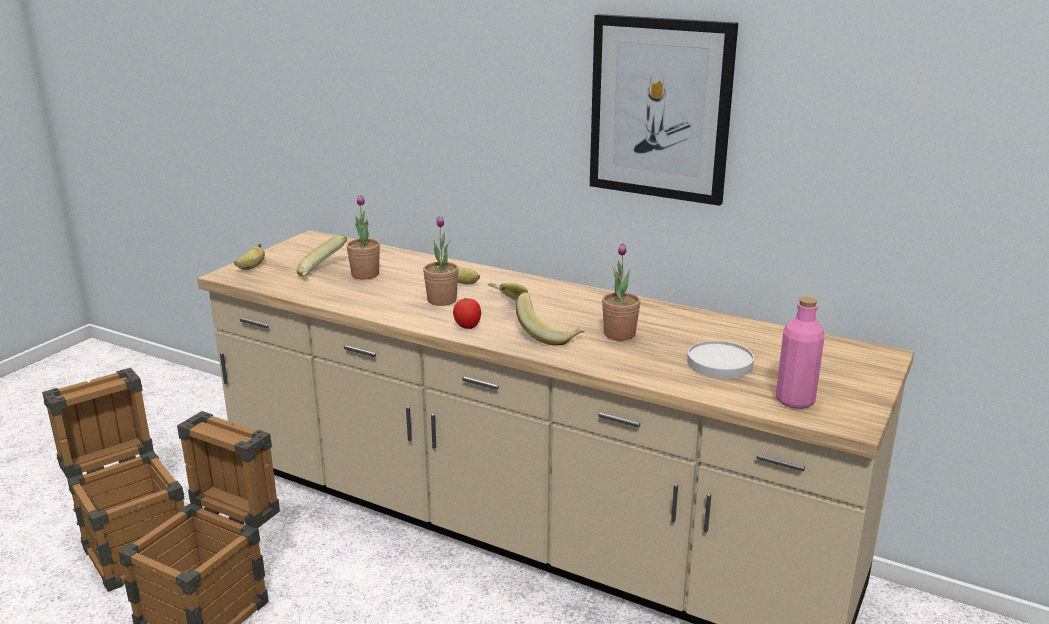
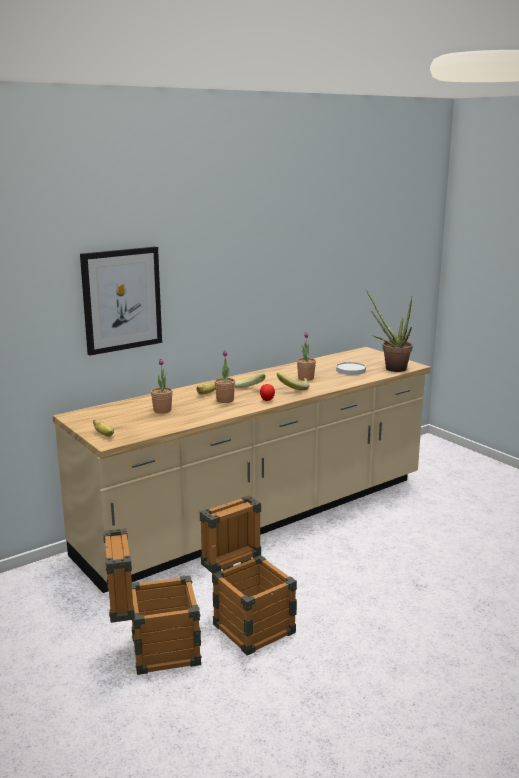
camera: 65 degrees left, 5 degrees down
banana [297,235,347,276] -> none
picture [590,14,738,206] -> picture moved to [80,246,162,355]
pink bottle [776,297,824,409] -> potted plant [366,290,413,372]

